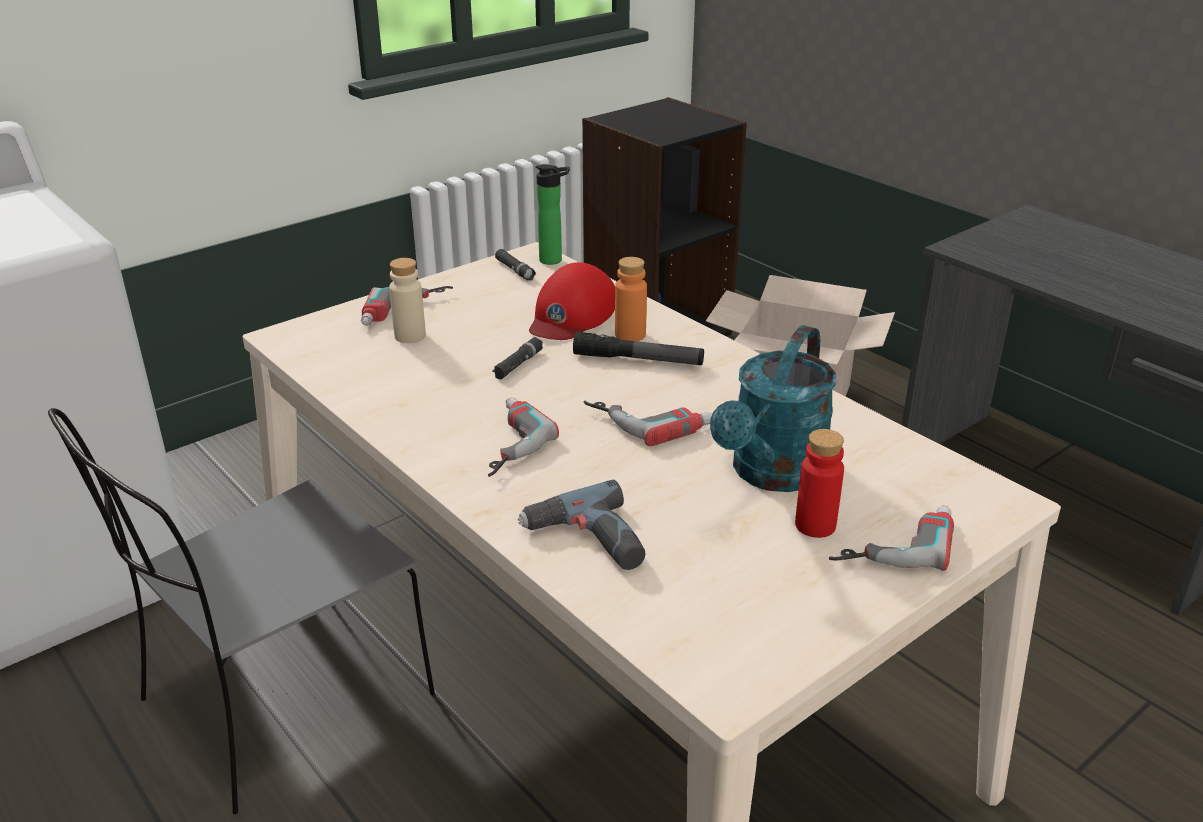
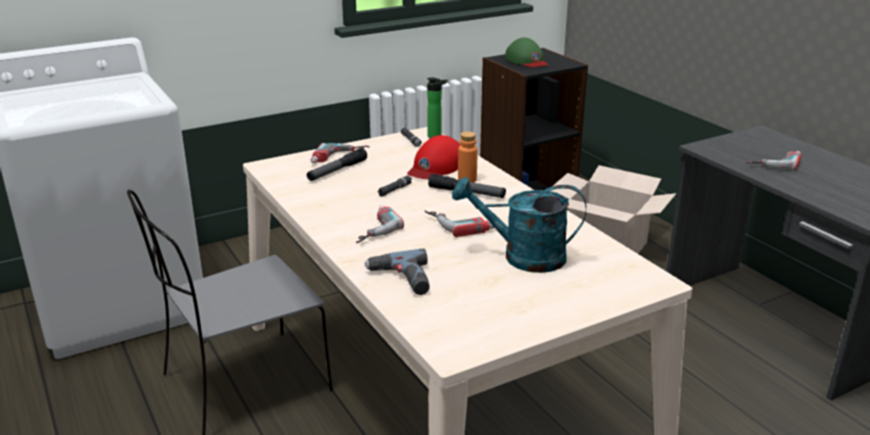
camera: 10 degrees right, 5 degrees down
beige bottle [389,258,426,343] -> flashlight [307,148,367,181]
turquoise watering can [710,325,836,492] -> turquoise watering can turned 60 degrees clockwise [452,177,586,273]
red bottle [795,429,844,538] -> none
power drill [829,505,954,571] -> power drill moved to [745,151,801,171]
none -> green cap [505,37,548,67]

